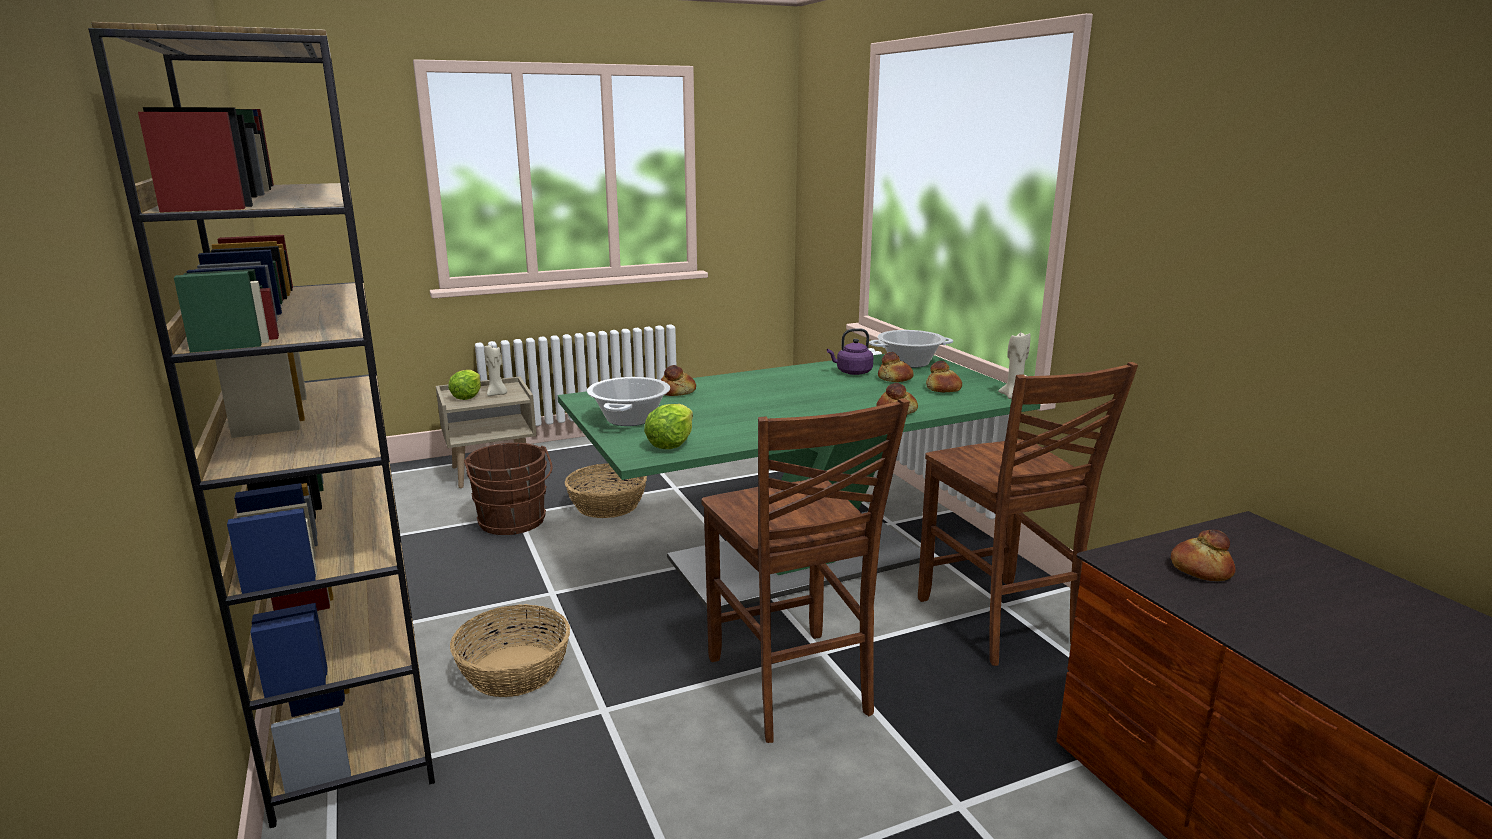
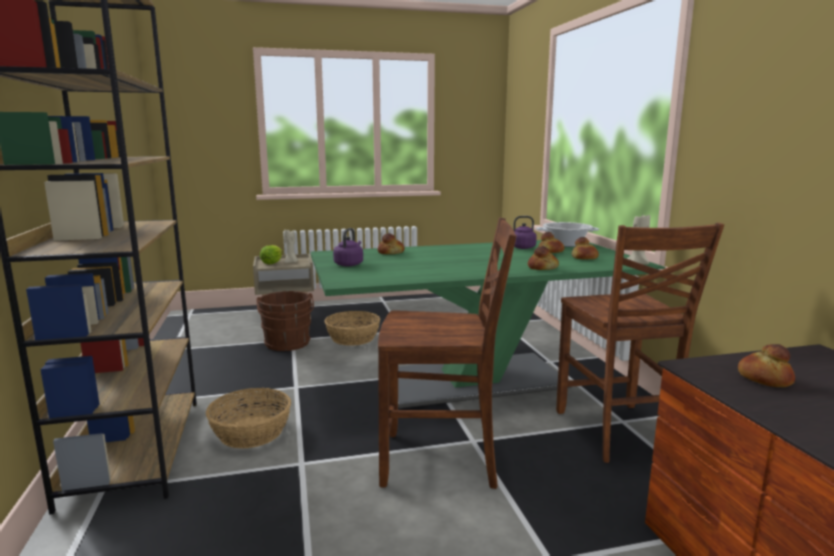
camera: 10 degrees right, 5 degrees down
cooking pot [587,377,670,426] -> purple kettle [333,228,363,266]
lettuce [644,404,693,449] -> none
brown chair [702,398,910,743] -> brown chair turned 75 degrees counterclockwise [378,217,517,489]

